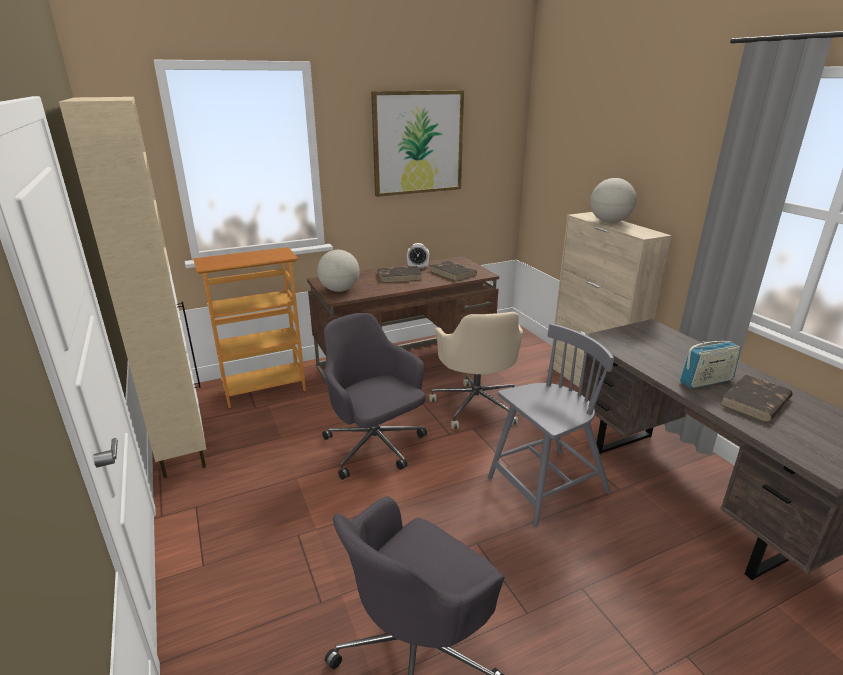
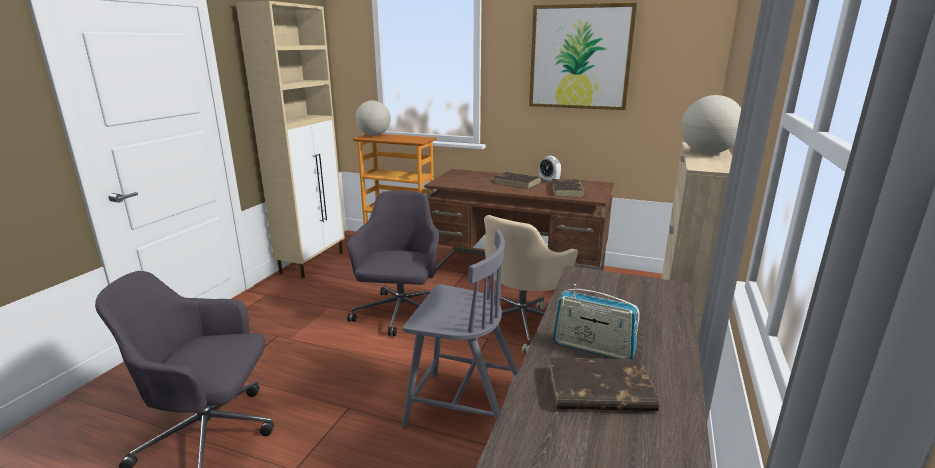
camera: 45 degrees right, 5 degrees down
globe [317,250,360,292] -> globe moved to [356,100,391,136]

